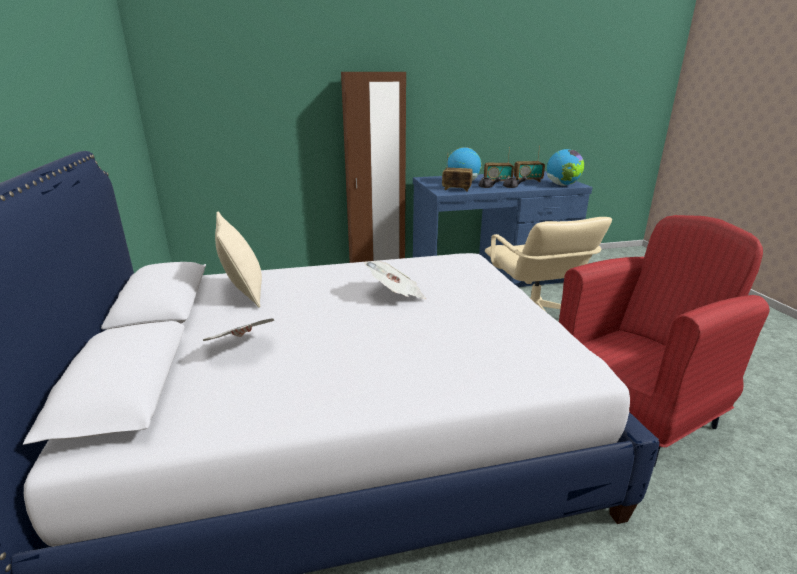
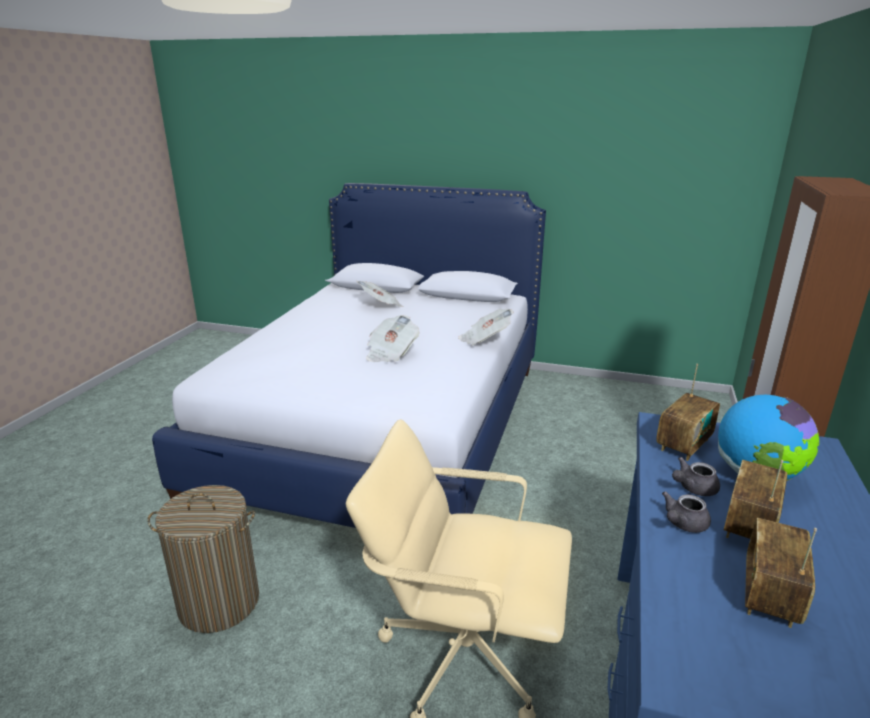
camera: 120 degrees right, 0 degrees up
beige pillow [215,211,262,308] -> none
globe [547,149,584,186] -> none
red armchair [559,215,770,467] -> laundry basket [147,485,259,633]
none -> newspaper [458,309,514,346]

